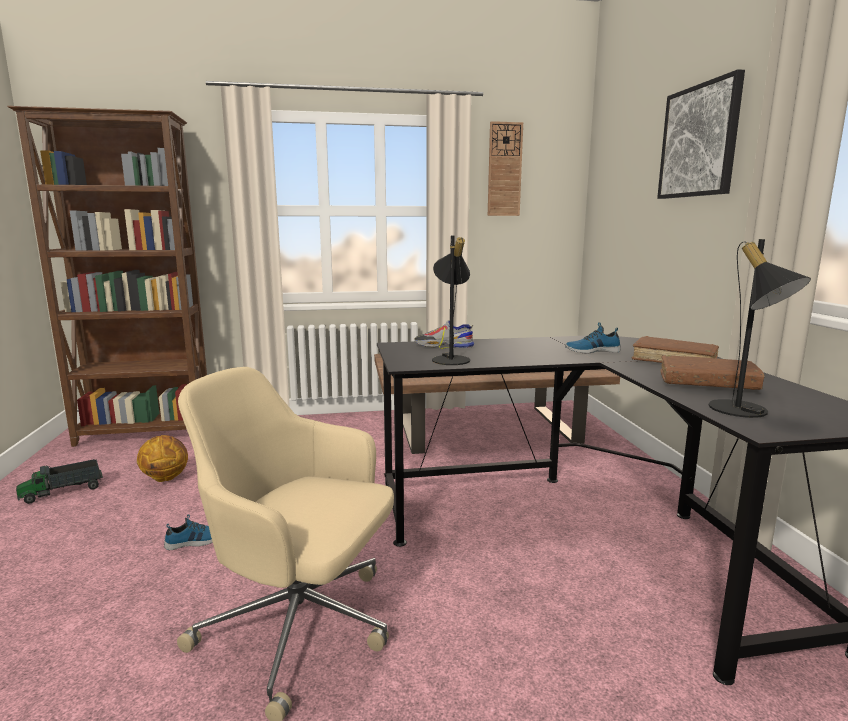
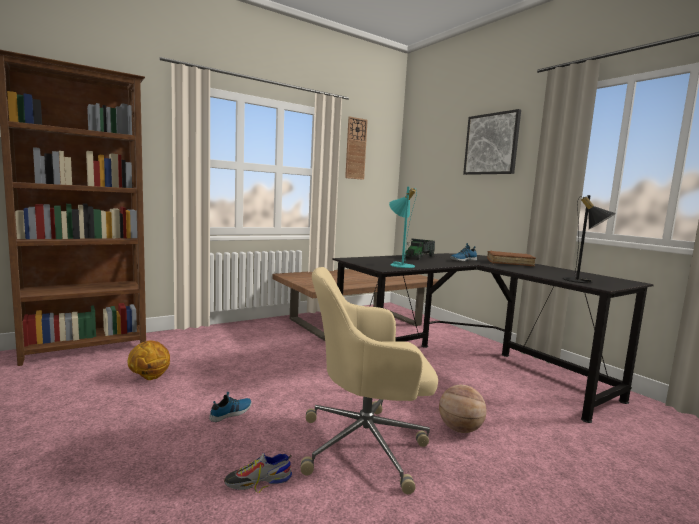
camera: 25 degrees left, 5 degrees down
toy truck [16,459,103,504] -> toy truck moved to [405,239,435,260]
shoe [414,320,475,349] -> shoe moved to [224,453,292,493]
black table lamp [432,235,470,365] -> turquoise table lamp [389,187,417,268]
brown book [660,355,765,390] -> none
none -> basketball [439,385,487,433]

